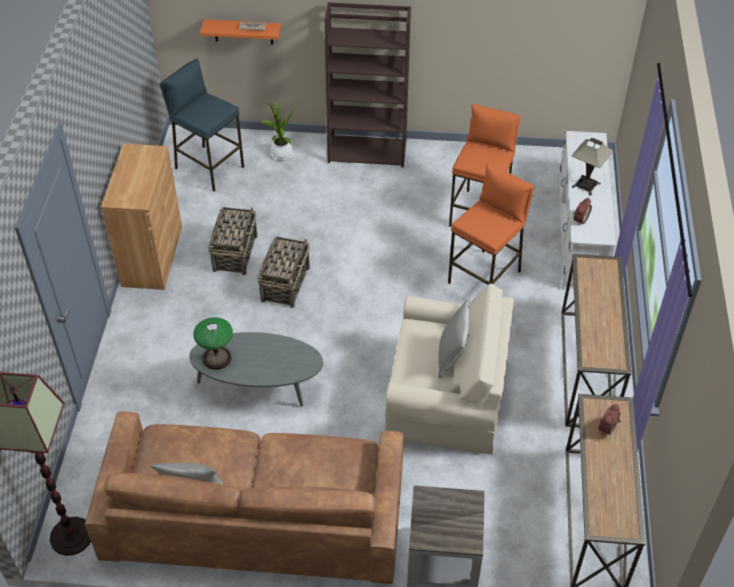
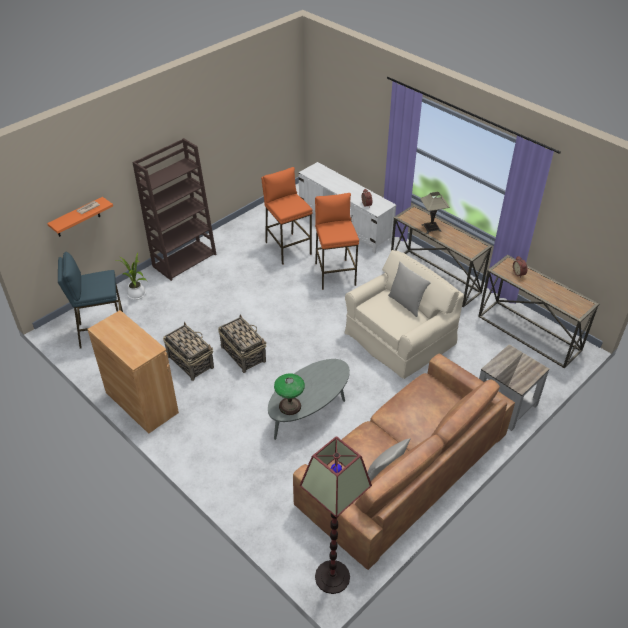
camera: 50 degrees left, 5 degrees down
table lamp [572,138,614,196] -> table lamp moved to [420,192,449,234]

